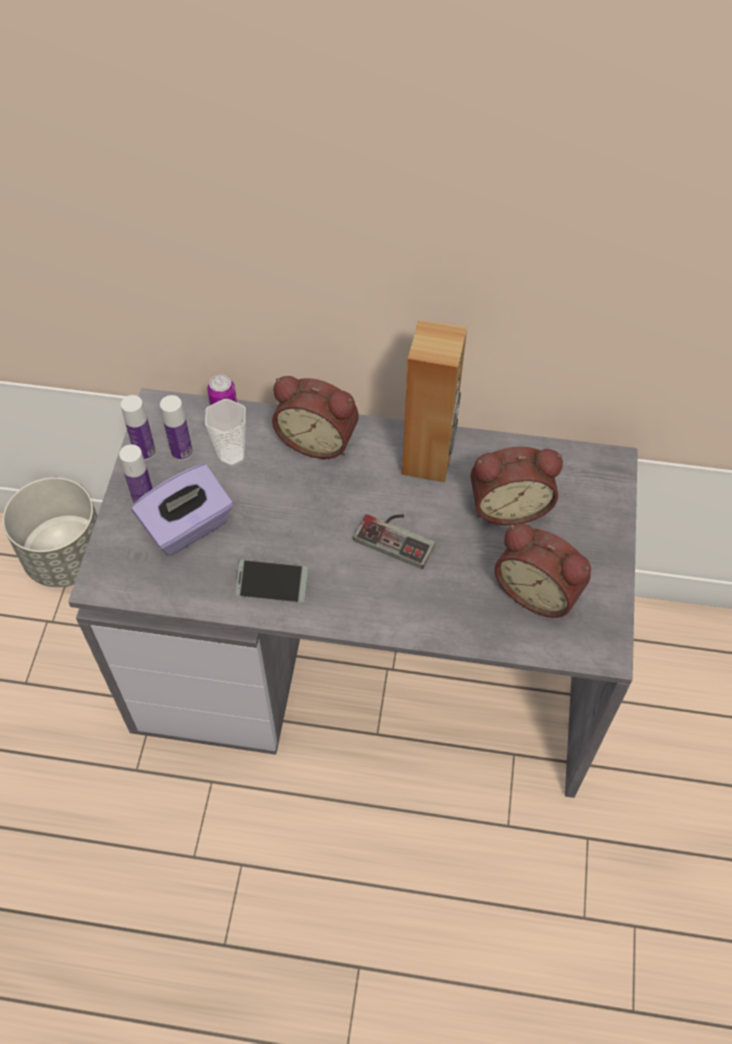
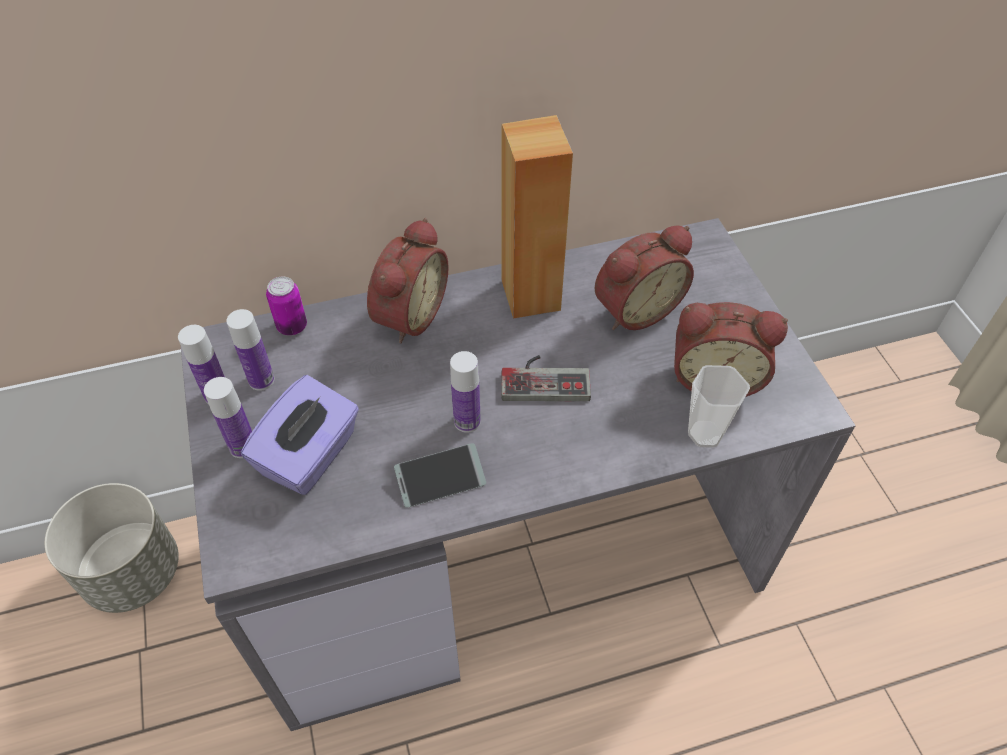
camera: 25 degrees left, 5 degrees down
cup [205,399,246,467] -> cup moved to [688,365,750,448]
alarm clock [272,376,359,459] -> alarm clock turned 60 degrees counterclockwise [367,218,449,344]
none -> bottle [450,351,481,433]

